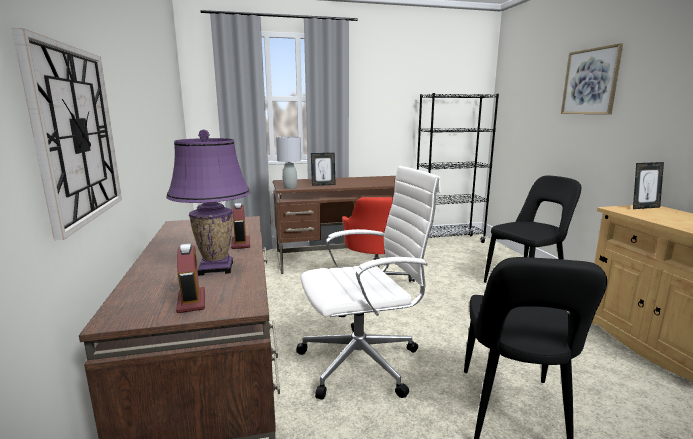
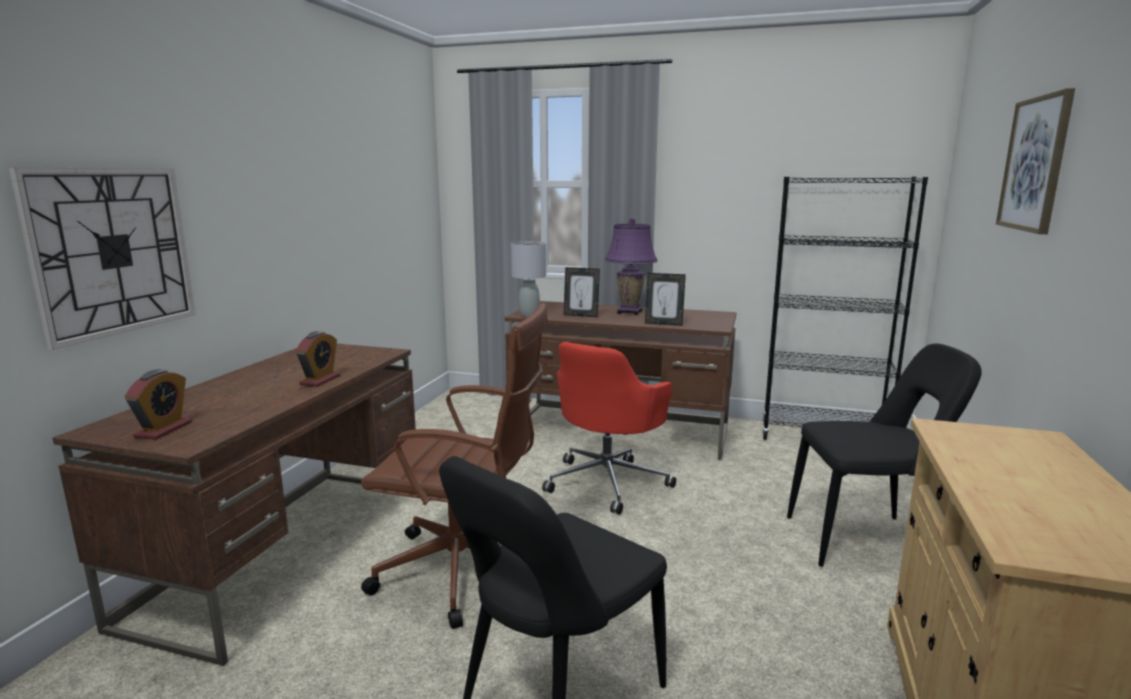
camera: 30 degrees right, 0 degrees up
purple table lamp [166,129,250,276] -> purple table lamp moved to [605,218,658,315]
white office chair [296,166,441,399] -> brown office chair [361,303,548,629]
picture frame [633,162,664,209] -> picture frame moved to [645,273,686,326]

